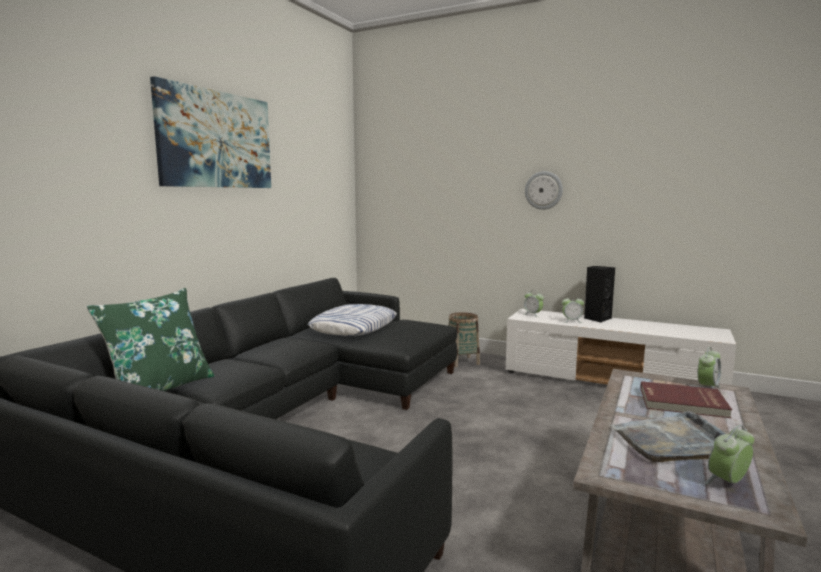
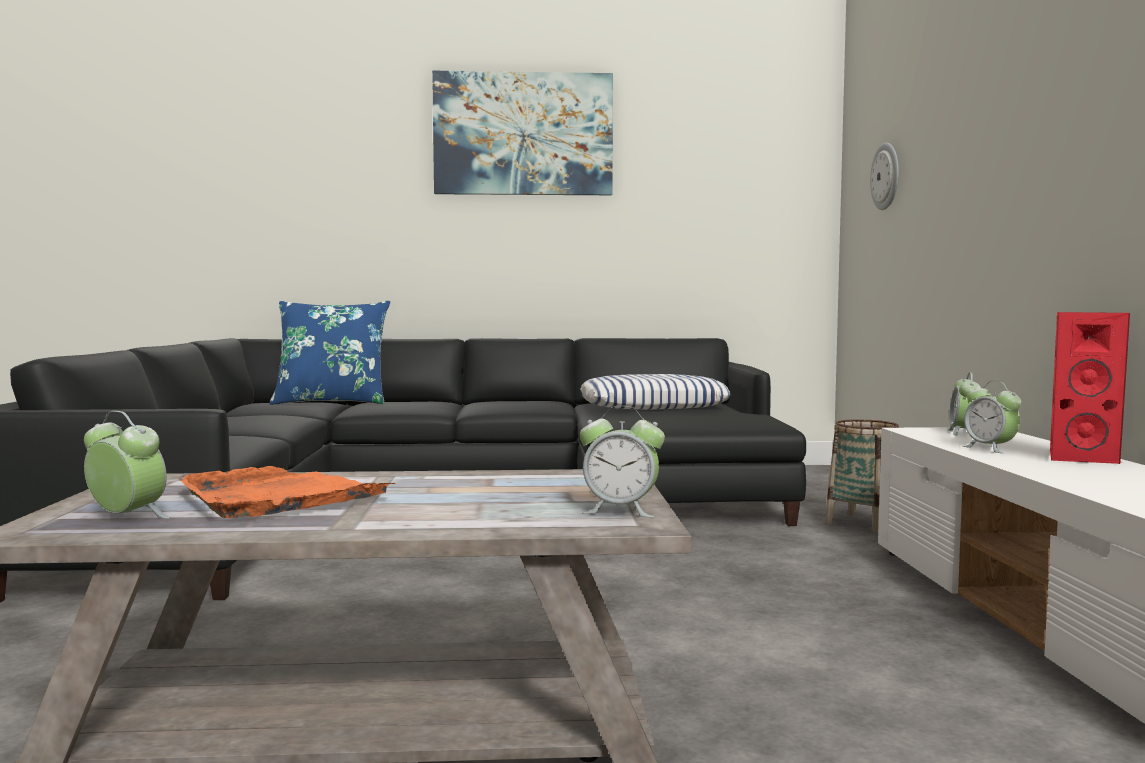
camera: 60 degrees right, 5 degrees down
green pillow [87,288,215,391] -> blue pillow [269,301,390,405]
wall clock [525,171,563,210] -> wall clock moved to [870,143,899,210]
black speaker [584,266,615,322] -> red speaker [1050,312,1130,464]
grey tray [610,411,725,462] -> orange tray [177,466,395,518]
red book [640,381,732,418] -> none

